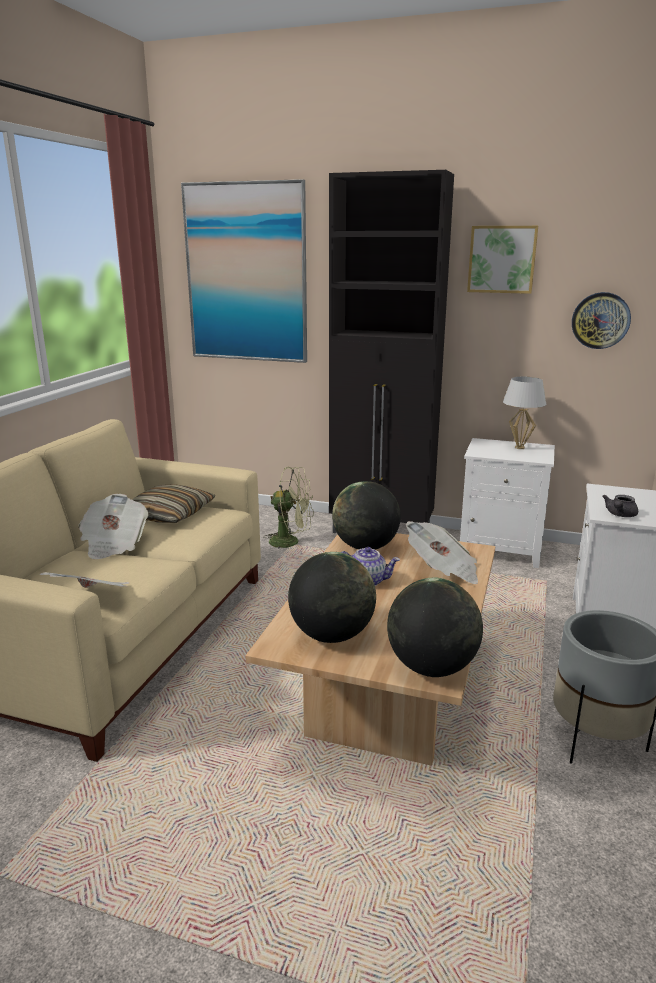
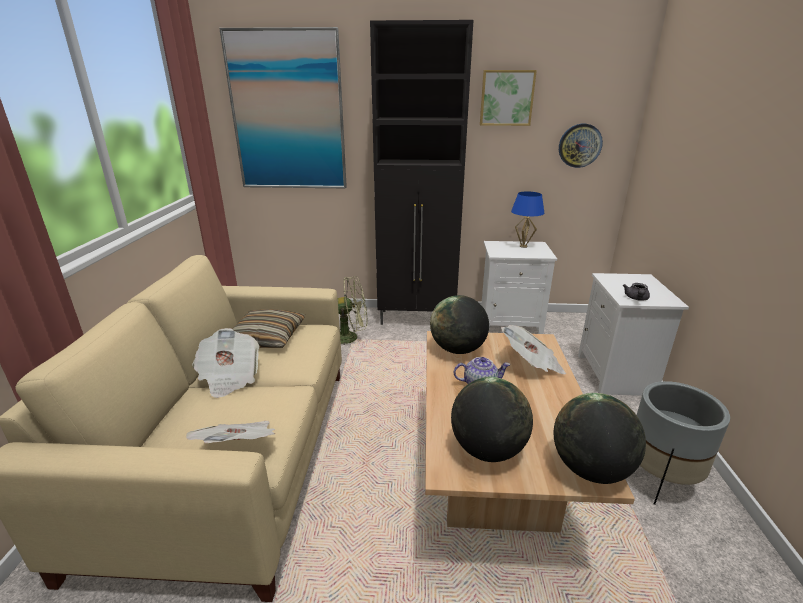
camera: 15 degrees left, 5 degrees up
white table lamp [503,377,546,449] -> blue table lamp [511,191,544,248]

